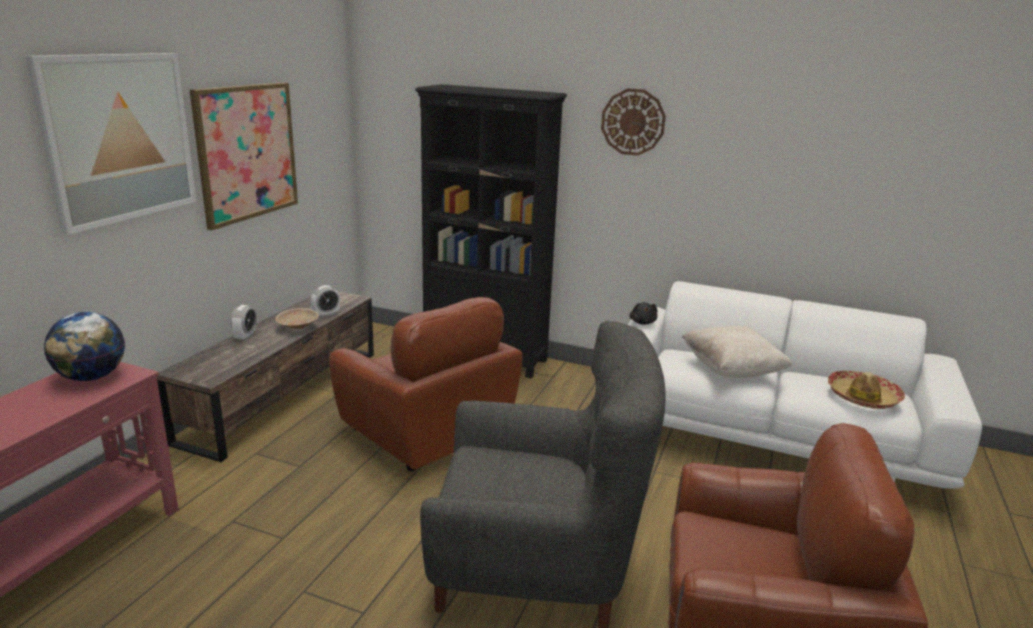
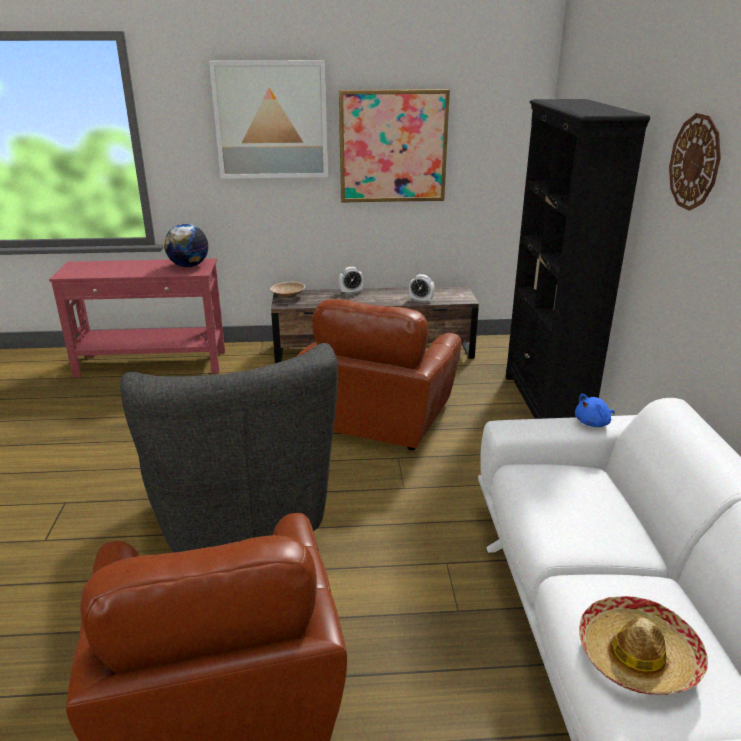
camera: 65 degrees right, 5 degrees up
beige bowl [275,308,319,329] -> beige bowl moved to [270,281,305,298]
black plush toy [630,302,657,325] -> blue plush toy [575,394,615,427]
beige pillow [682,326,792,378] -> none

